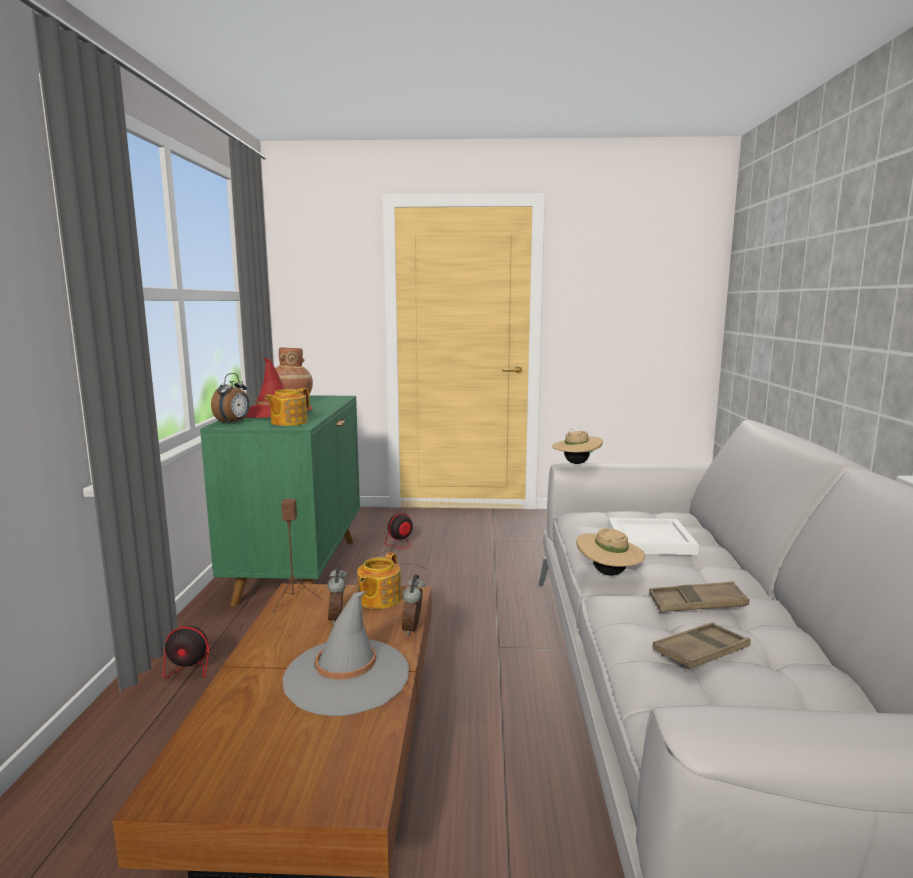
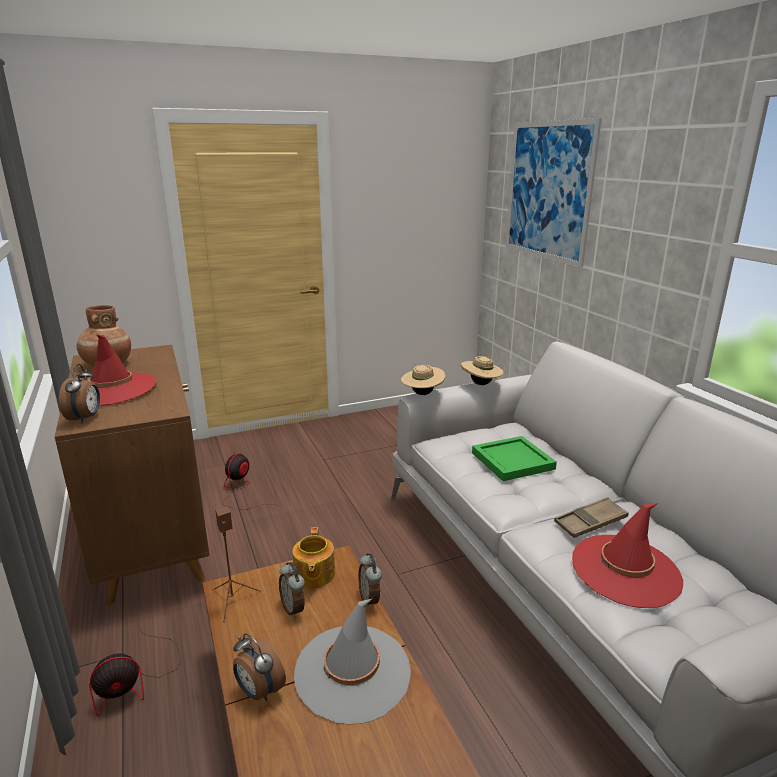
camera: 25 degrees left, 10 degrees up
green cabinet [200,395,360,606] -> brown cabinet [55,345,210,604]
teapot [265,388,309,426] -> none
beige hat [576,528,645,576] -> beige hat moved to [461,356,504,385]
white tray [608,518,699,555] -> green tray [472,436,557,481]
brown tray [652,622,751,670] -> red hat [572,503,683,608]
none -> alarm clock [233,633,286,702]
none -> picture [506,118,602,267]

